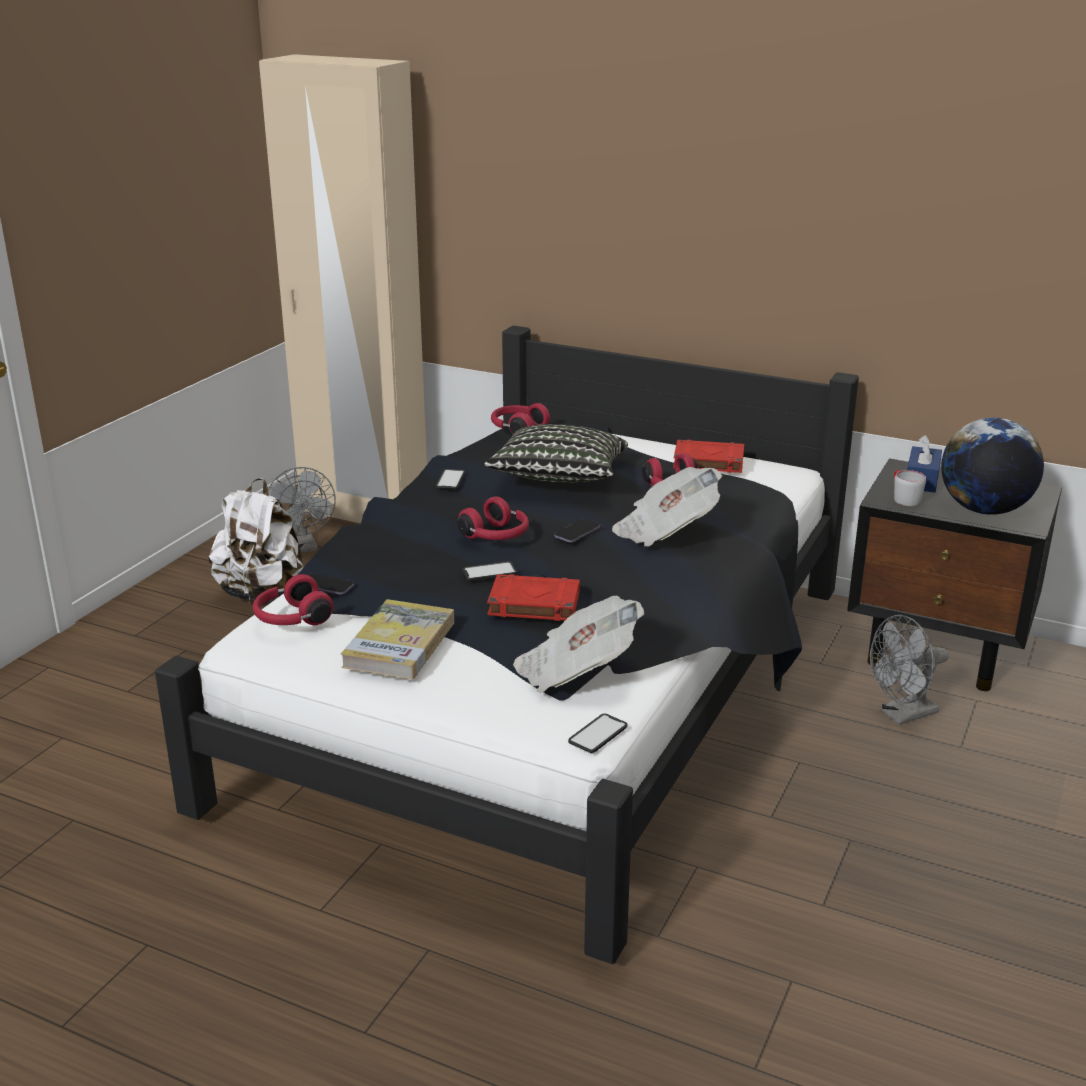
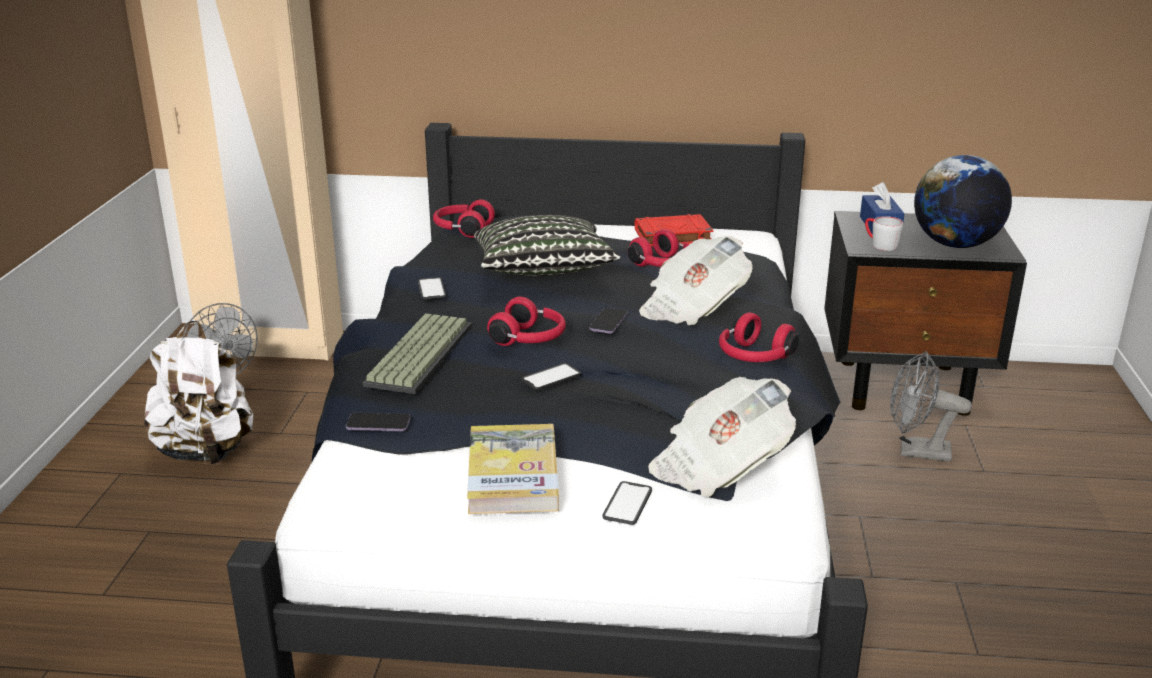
camera: 20 degrees left, 0 degrees up
red headphones [253,574,333,625] -> red headphones moved to [719,312,799,362]
red book [487,574,580,621] -> none
phone [568,714,628,753] -> phone moved to [602,481,652,525]
grey fan [870,615,949,725] -> grey fan turned 60 degrees clockwise [890,351,972,462]
none -> keyboard [363,313,472,394]

